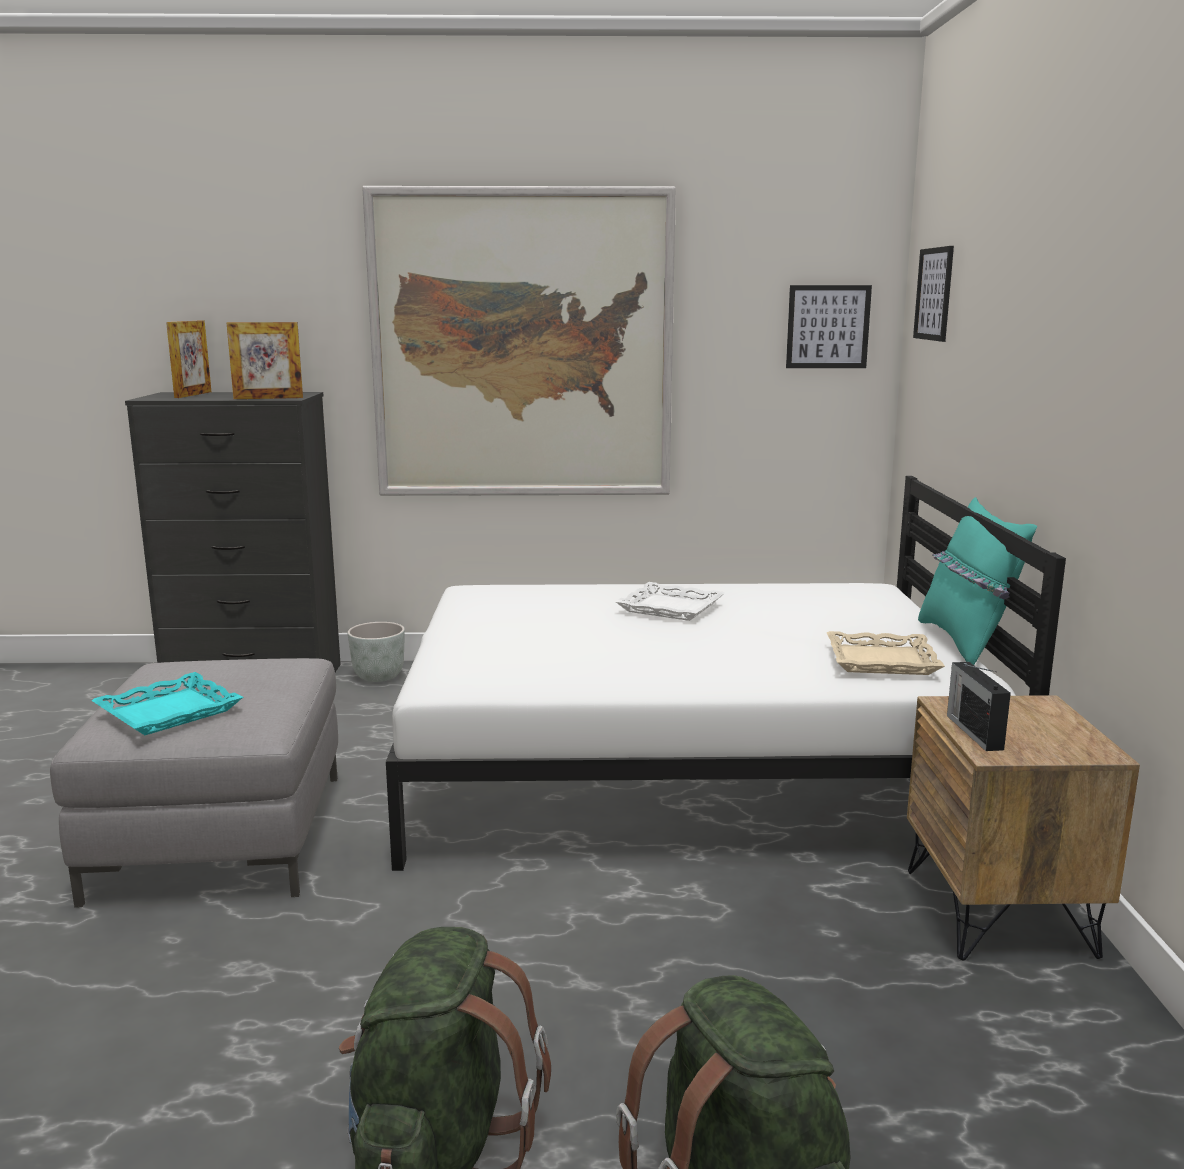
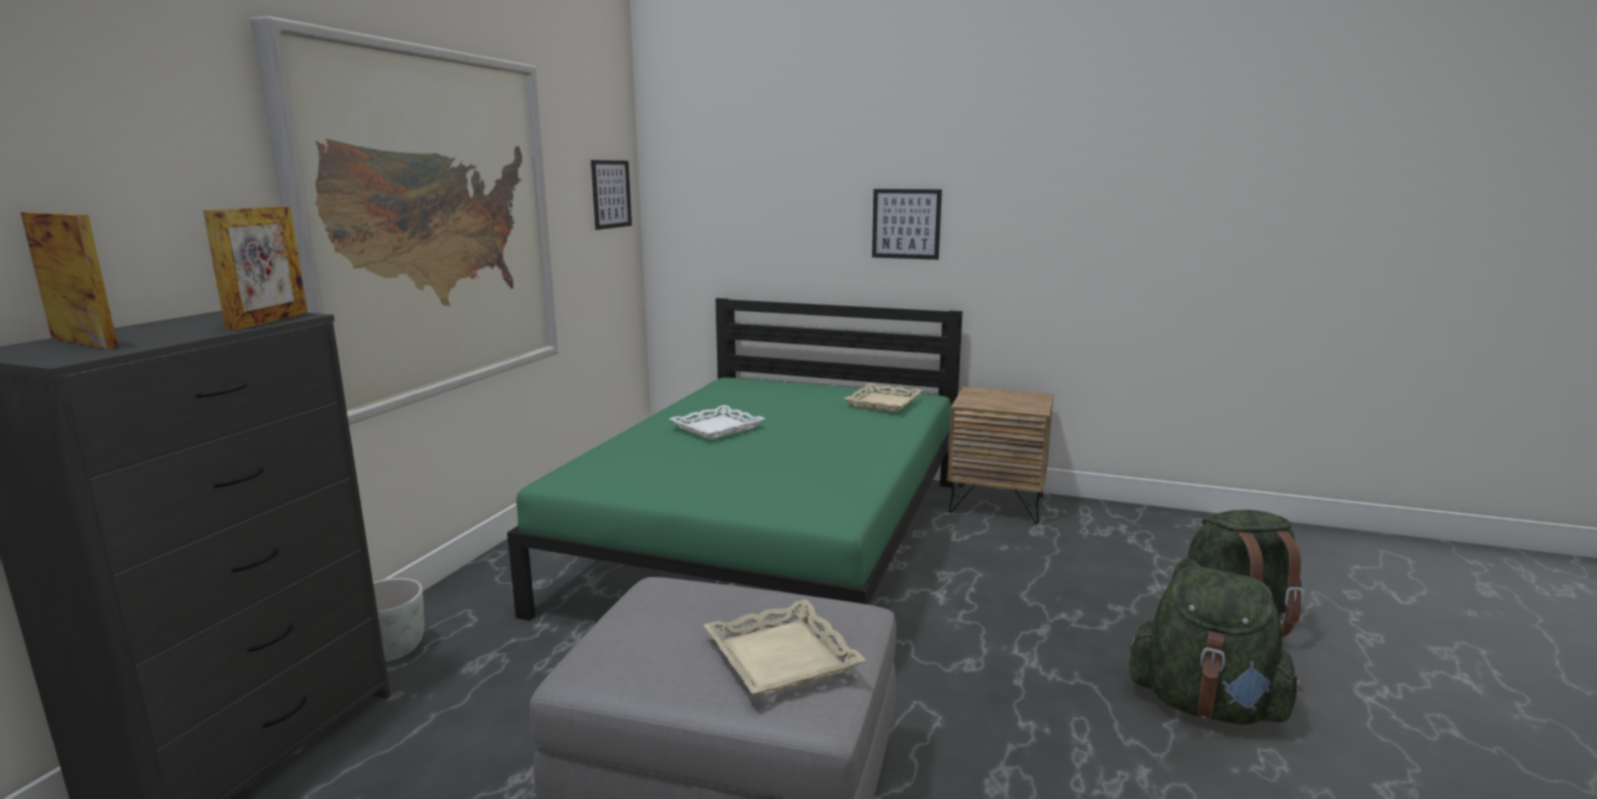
camera: 70 degrees left, 0 degrees up
turquoise tray [91,672,243,735] -> beige tray [704,599,867,697]
white bed [386,476,1066,871] -> green bed [507,298,963,621]
picture [913,246,954,342] -> picture moved to [872,189,942,260]
turquoise pillow [918,497,1037,665] -> none
radio [947,662,1011,751] -> none

